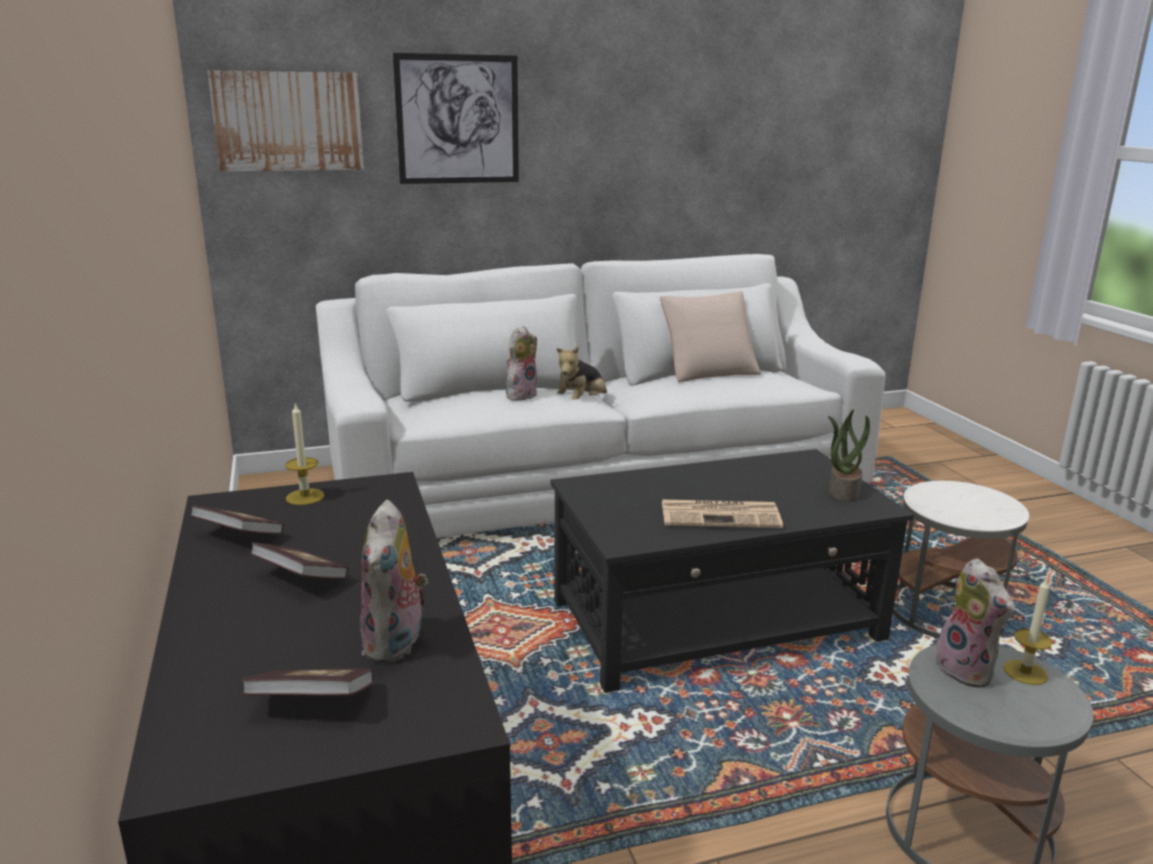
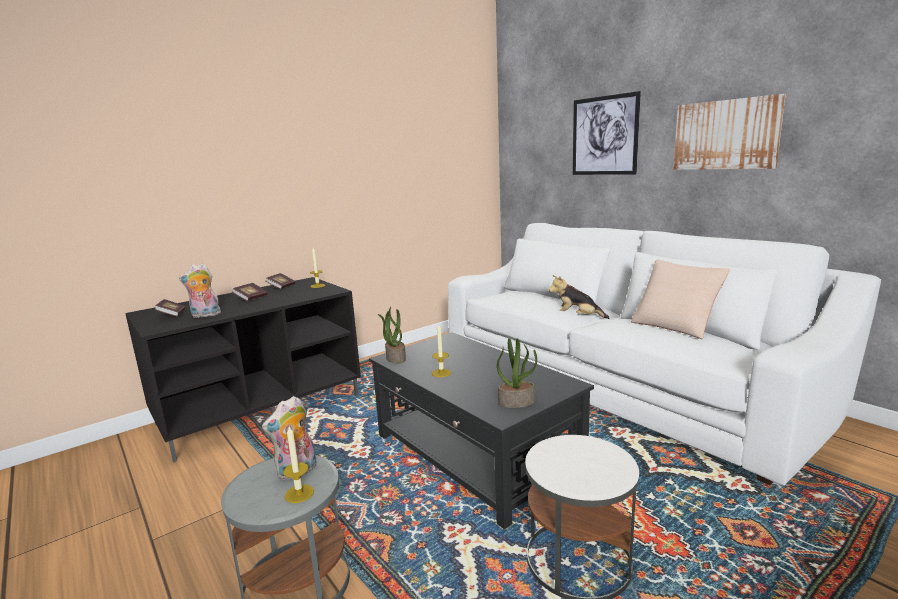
camera: 70 degrees right, 5 degrees down
picture [207,70,364,171] -> picture moved to [673,94,786,170]
plush toy [506,326,537,401] -> none
newspaper [662,500,783,528] -> candle [432,324,451,377]
none -> potted plant [378,307,406,364]

